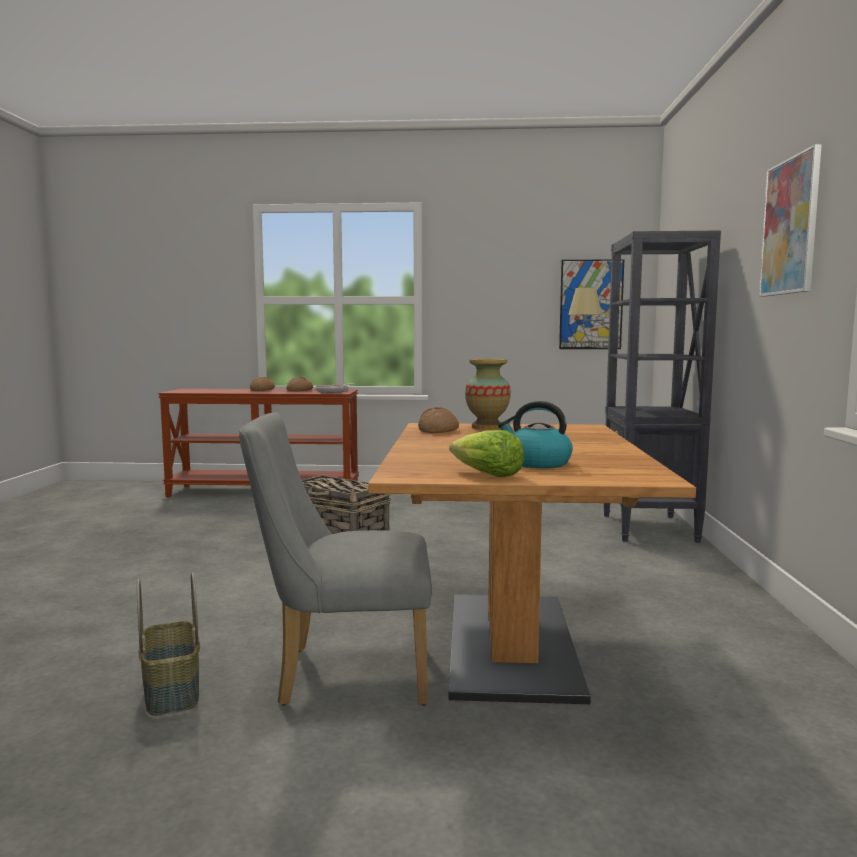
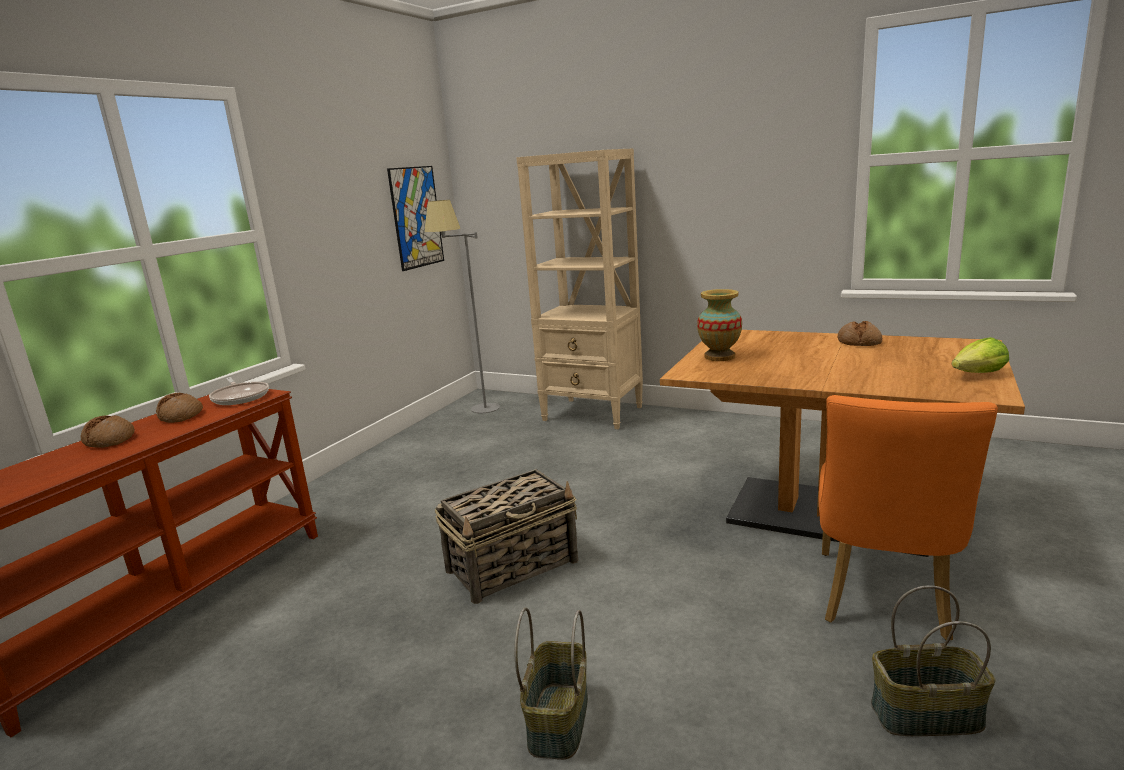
camera: 65 degrees left, 10 degrees up
grey chair [239,413,432,706] -> orange chair [819,395,998,640]
bread [418,407,459,433] -> bread moved to [837,321,882,346]
kettle [498,401,573,468] -> none
black bookcase [603,231,721,543] -> beige bookcase [516,148,643,429]
picture [759,144,822,297] -> none
none -> basket [514,608,588,760]

